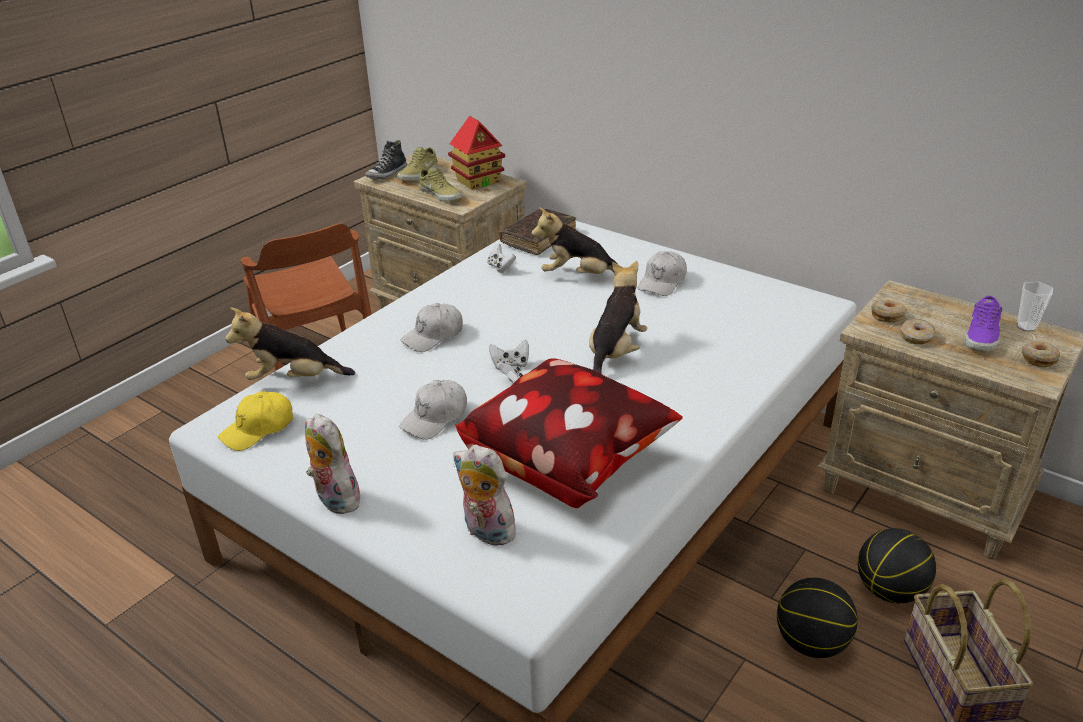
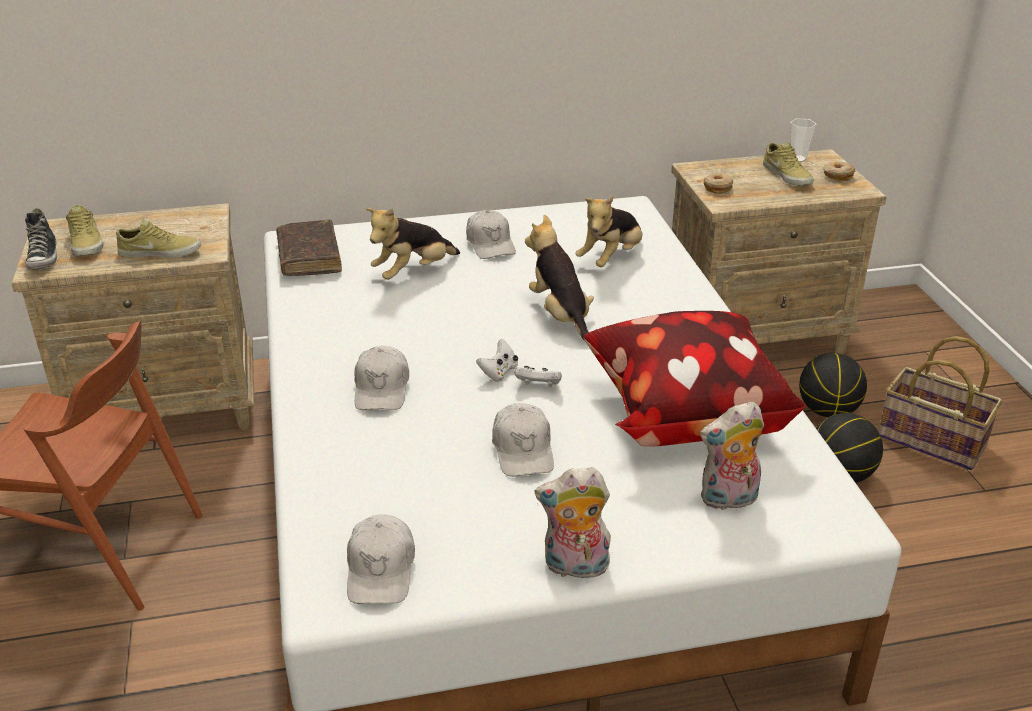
camera: 50 degrees left, 0 degrees up
yellow cap [218,391,293,451] -> white cap [347,514,415,604]
plush toy [225,307,355,380] -> plush toy moved to [575,196,642,267]
toy house [448,116,505,190] -> none
white game controller [487,244,516,273] -> none
donut [900,319,936,344] -> none
purple shoe [965,296,1002,351] -> beige shoe [763,142,814,185]

